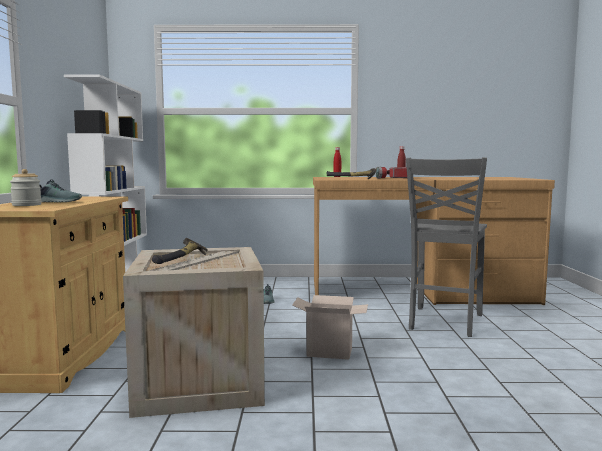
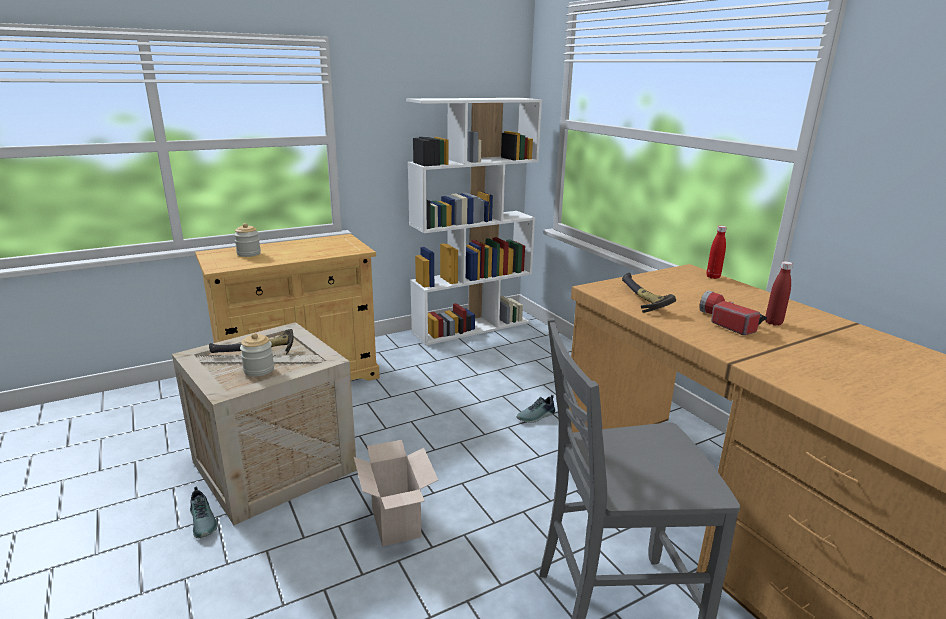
camera: 60 degrees right, 15 degrees up
shoe [39,179,82,202] -> shoe moved to [190,487,218,538]
none -> jar [240,333,274,376]

